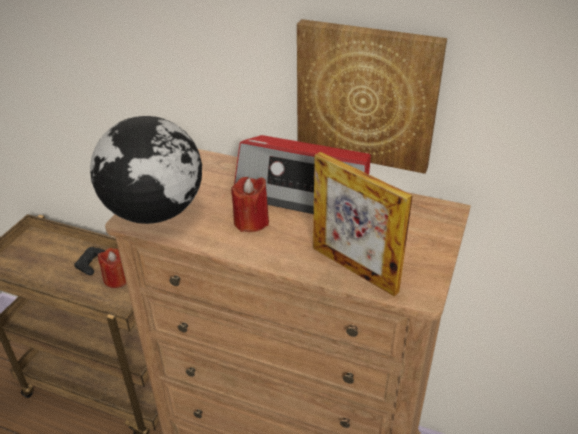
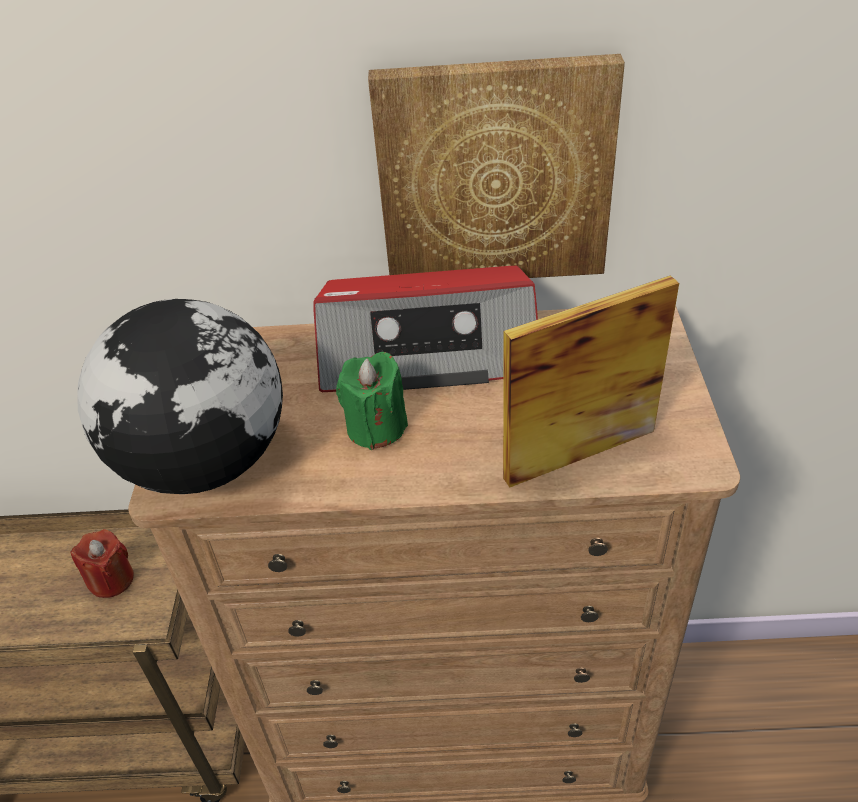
camera: 20 degrees left, 5 degrees up
black game controller [74,247,106,275] -> none
red candle [231,177,269,232] -> green candle [336,352,408,450]
picture frame [313,152,413,296] -> picture frame turned 135 degrees clockwise [503,275,679,487]

